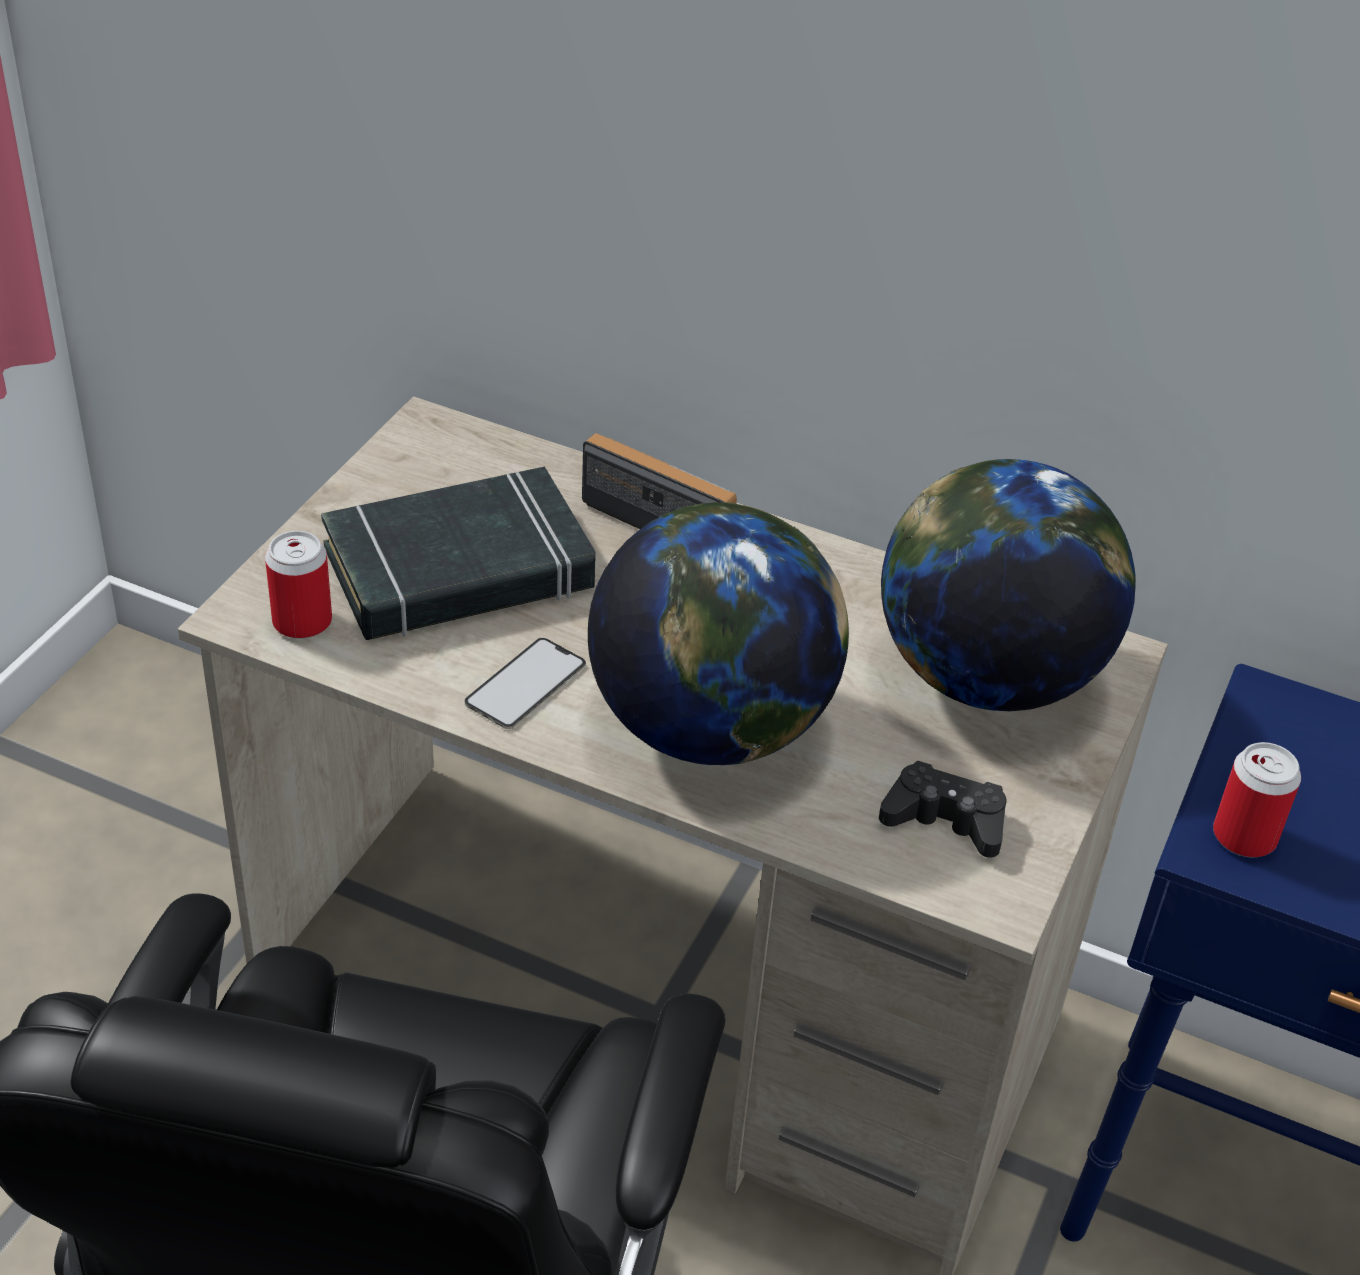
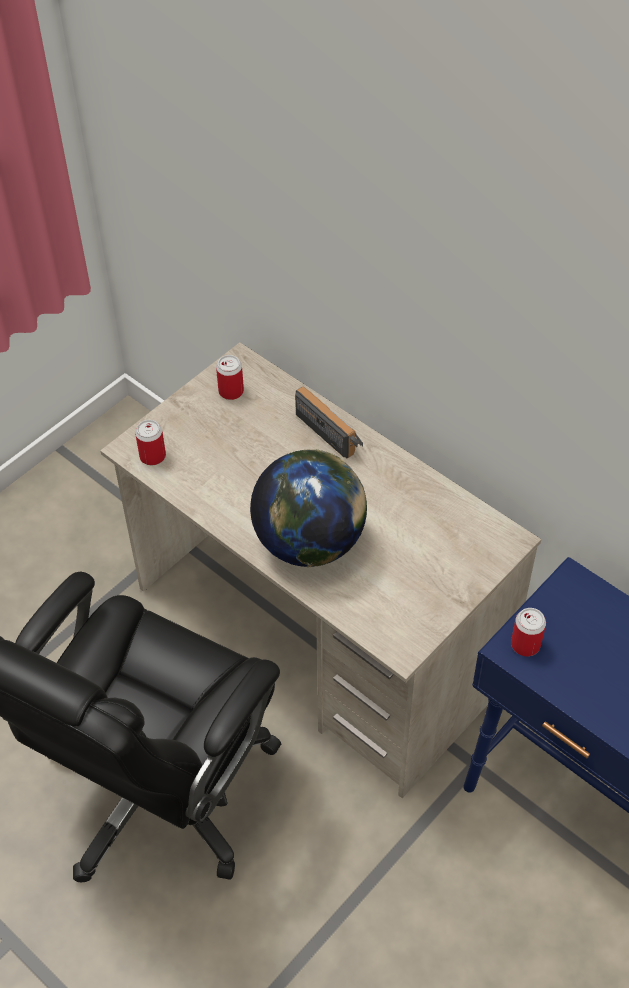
camera: 20 degrees right, 10 degrees up
black book [321,466,596,640] -> none
phone [464,638,586,729] -> none
black game controller [879,761,1007,858] -> none
globe [881,459,1136,711] -> none
none -> can [216,355,244,400]

